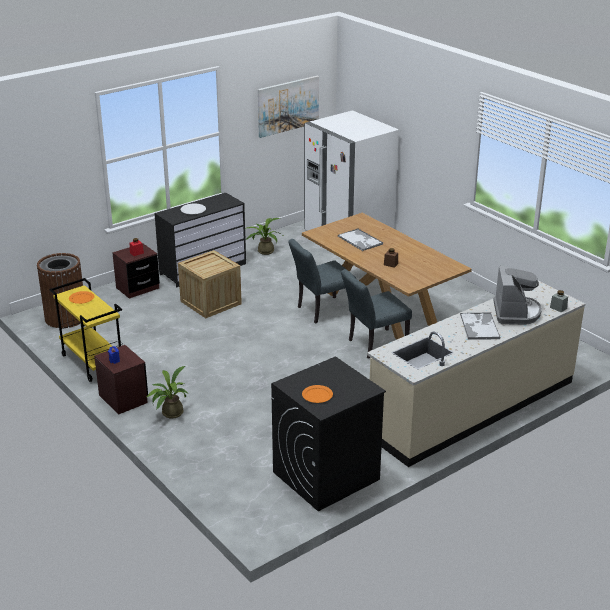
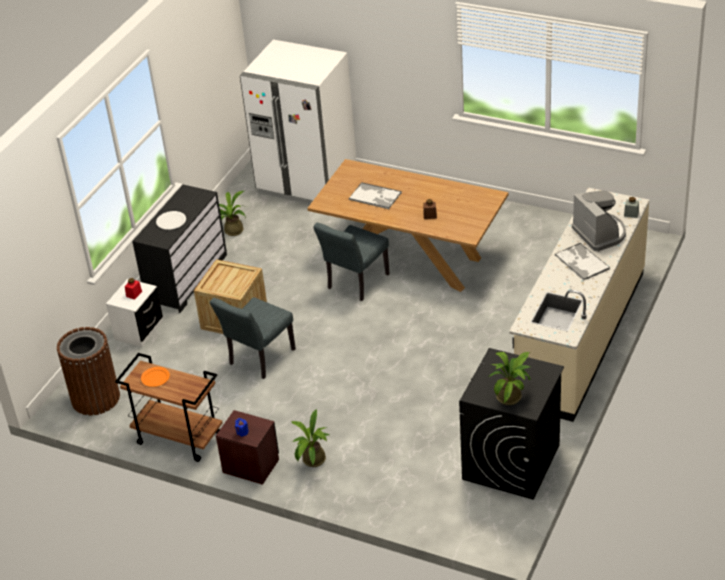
camera: 25 degrees left, 10 degrees up
yellow cart [50,278,123,382] -> brown cart [115,353,222,462]
brown nightstand [112,243,160,299] -> white nightstand [106,279,163,347]
picture [258,76,319,138] -> none
orange plate [302,385,333,403] -> potted plant [488,352,531,405]
grey chair [341,269,412,359] -> grey chair moved to [210,297,296,379]

